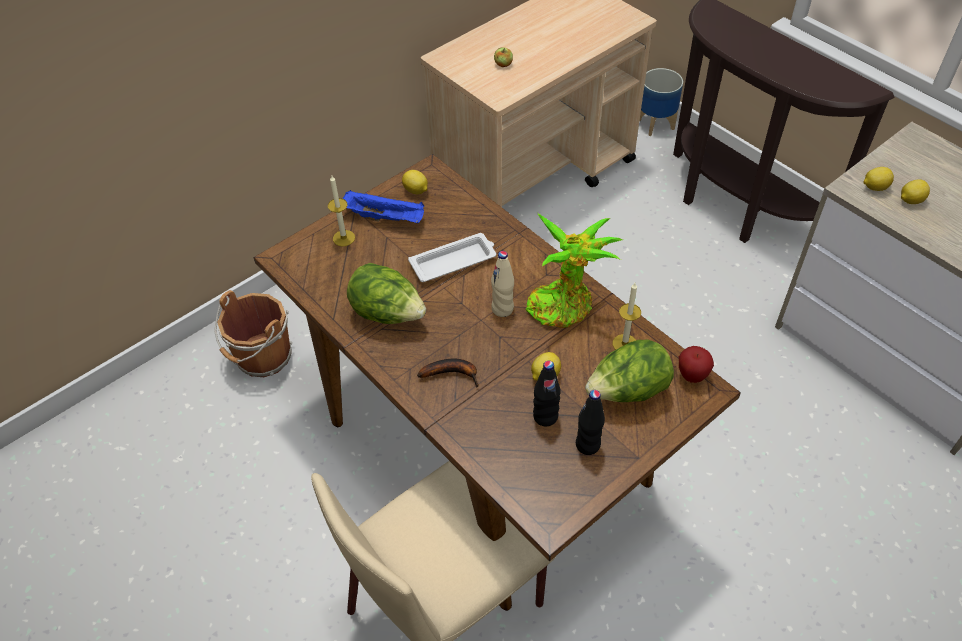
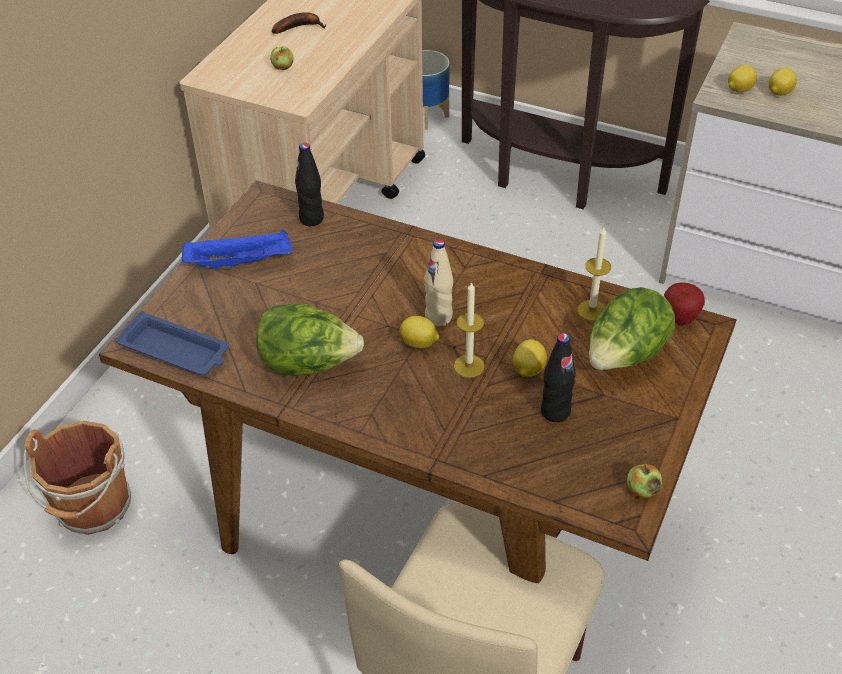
camera: 25 degrees left, 5 degrees down
candle [328,176,355,246] -> candle moved to [454,282,485,378]
lemon [402,170,428,194] -> lemon moved to [399,316,440,348]
white tray [408,233,496,282] -> none
banana [417,359,479,388] -> banana moved to [272,12,326,34]
potted plant [526,213,623,328] -> none
black bottle [576,390,605,455] -> black bottle moved to [295,143,324,226]
none -> blue tray [115,311,229,375]
none -> apple [627,464,662,498]

